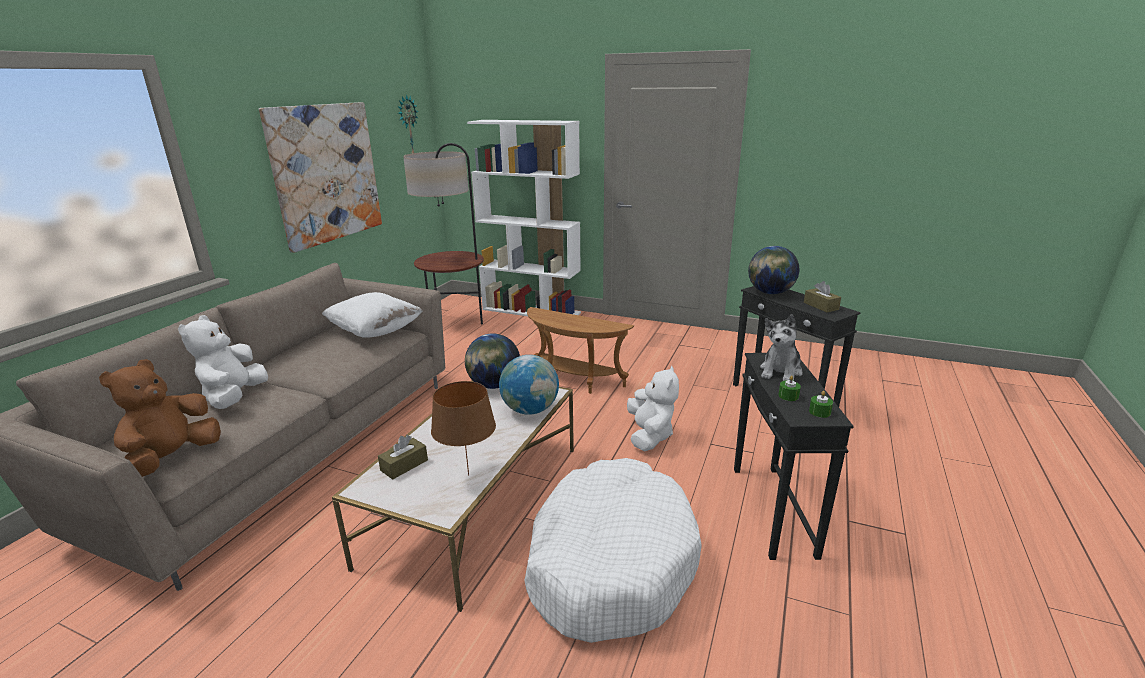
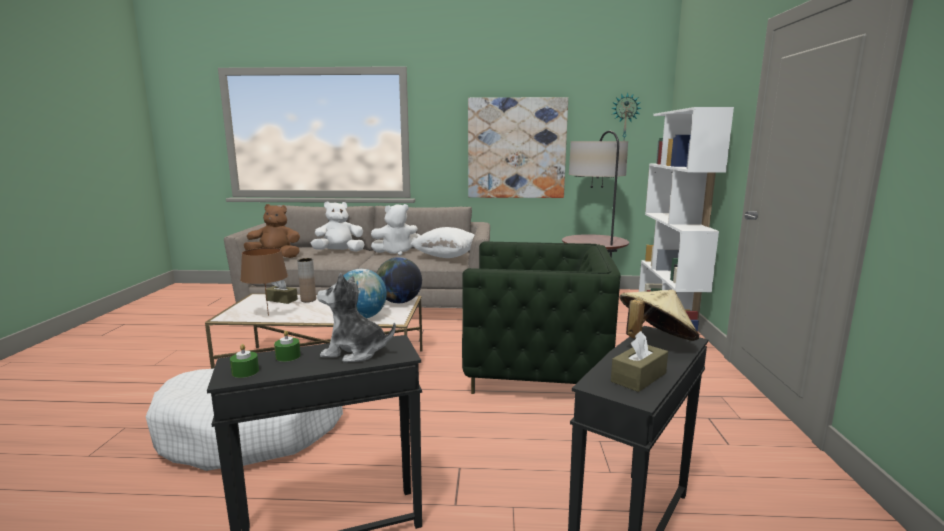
camera: 70 degrees right, 10 degrees down
brown side table [527,307,634,394] -> green armchair [462,241,620,394]
white plush toy [627,366,679,451] -> white plush toy moved to [371,204,421,256]
globe [748,246,799,294] -> beige hat [619,290,699,341]
none -> brown vase [297,258,316,302]

